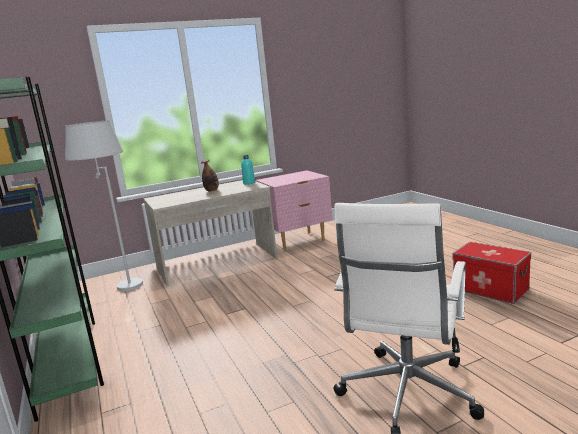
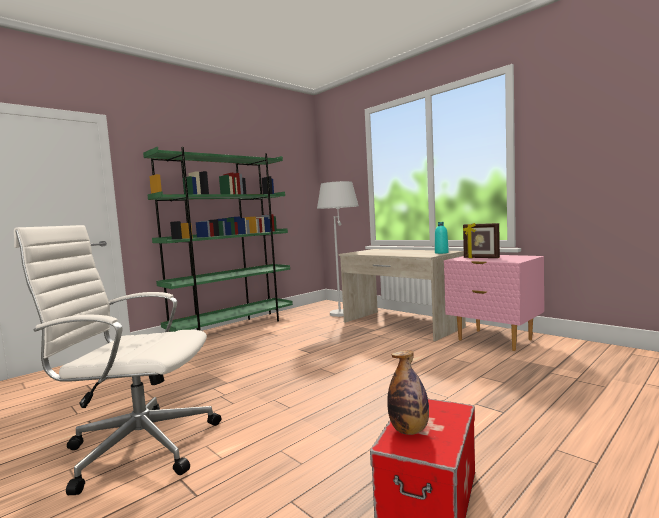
camera: 70 degrees right, 10 degrees down
bottle [201,160,219,192] -> bottle moved to [387,350,429,435]
none -> picture frame [463,223,500,258]

